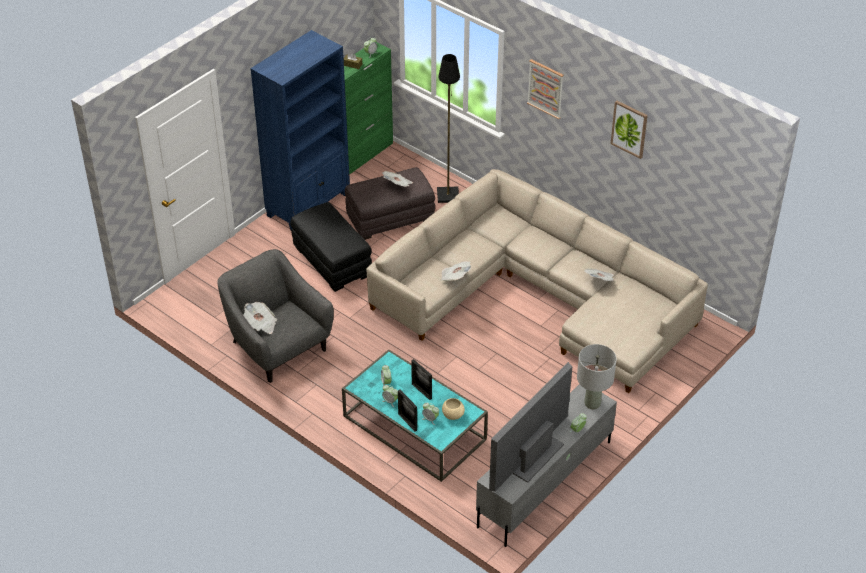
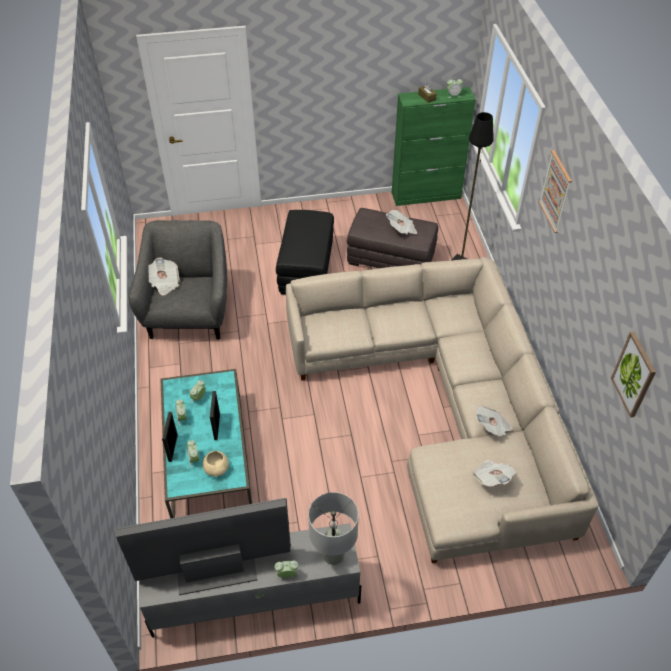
camera: 40 degrees right, 5 degrees up
blue bookcase [250,30,350,230] -> none
newspaper [441,261,471,281] -> newspaper moved to [472,460,516,486]
picture [611,101,648,159] -> picture moved to [611,332,656,418]

